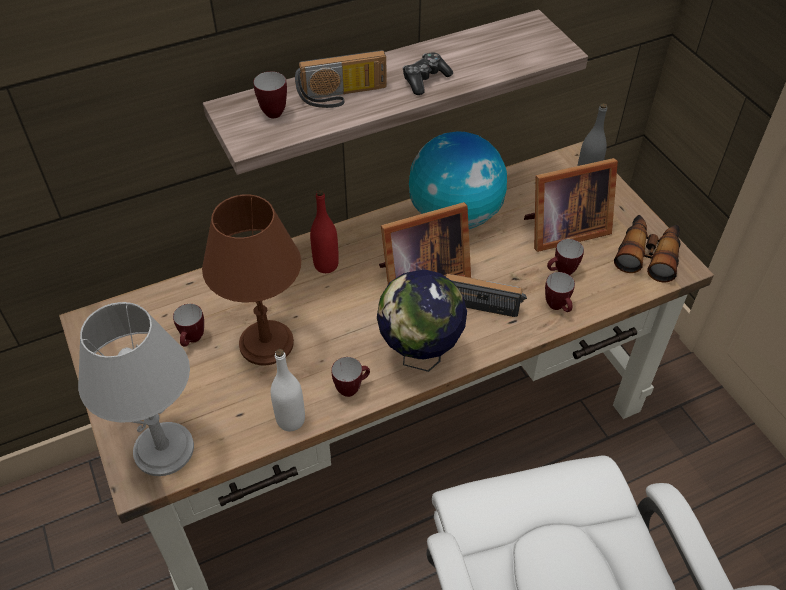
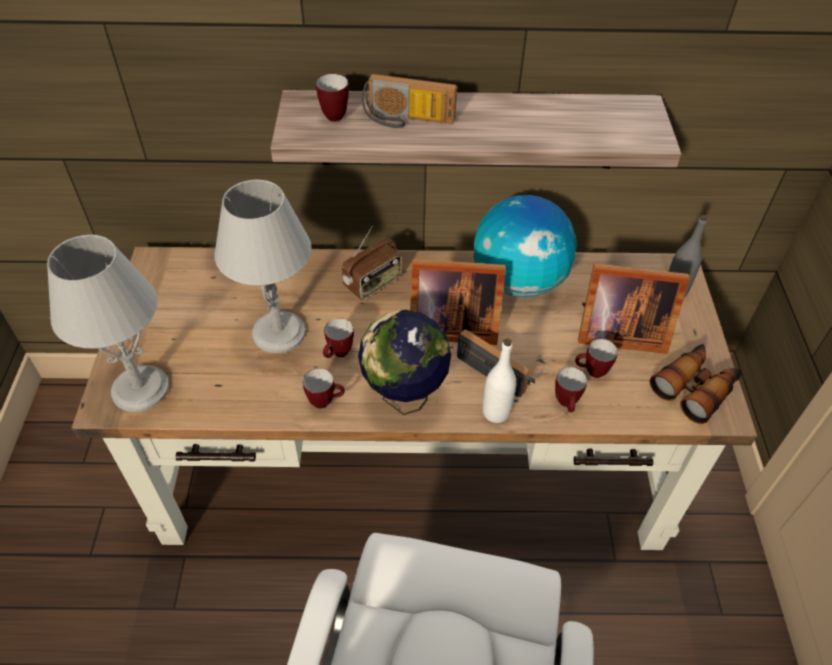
camera: 25 degrees right, 0 degrees up
mug [173,304,204,347] -> mug moved to [323,318,354,358]
brown table lamp [202,194,301,366] -> grey table lamp [215,179,312,353]
white bottle [271,349,305,431] -> white bottle moved to [483,339,516,423]
red bottle [310,190,339,273] -> radio [342,226,401,300]
game controller [403,52,453,95] -> none

